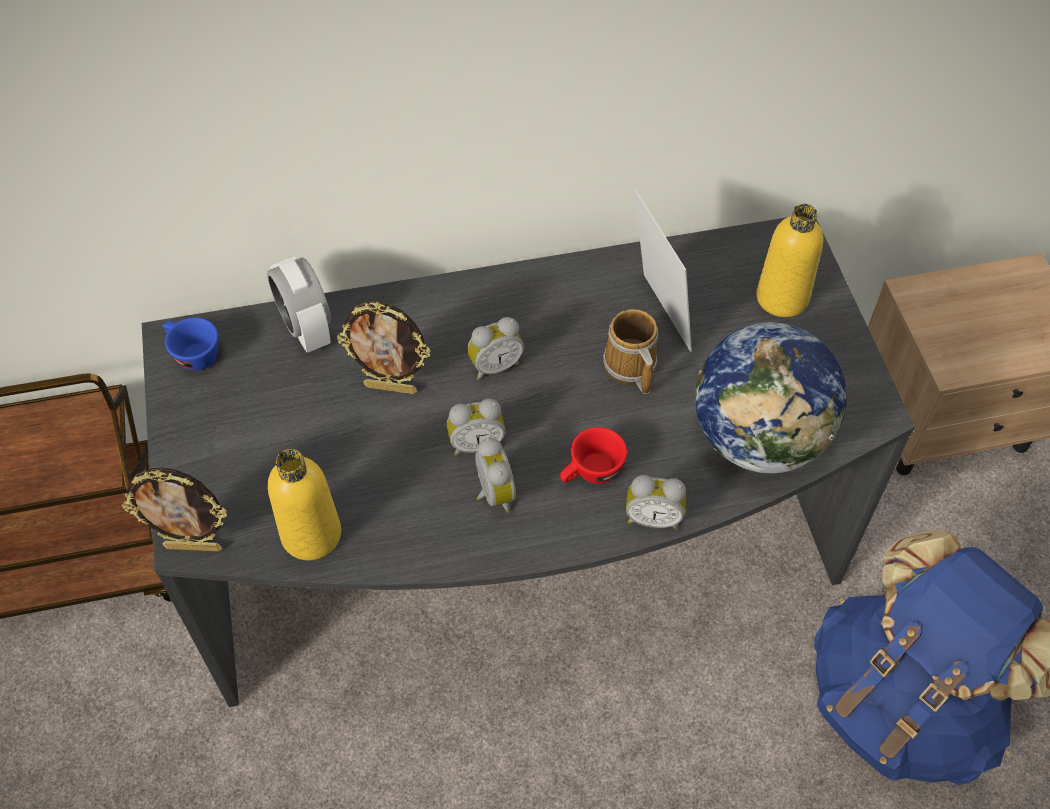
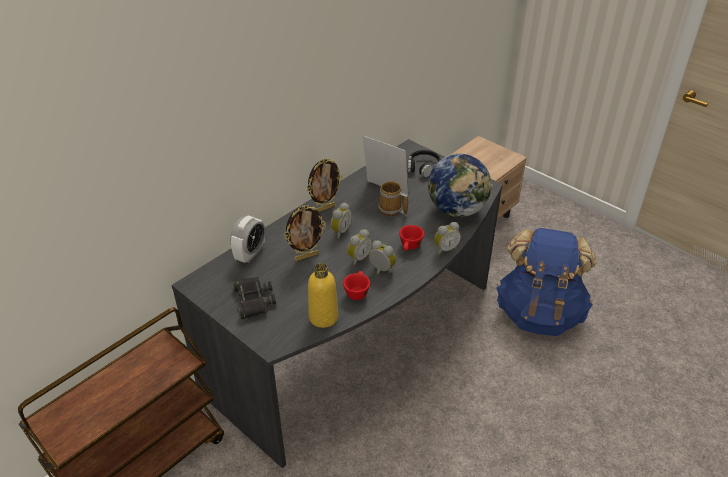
camera: 35 degrees left, 15 degrees down
picture frame [122,467,227,552] -> picture frame moved to [307,158,343,212]
blue cup [163,317,219,371] -> none
alarm clock [267,256,331,353] -> alarm clock turned 90 degrees counterclockwise [230,215,265,263]
yellow bottle [756,204,823,317] -> black headphones [408,150,441,177]
none -> black binoculars [233,277,276,319]
none -> red cup [343,271,370,300]

